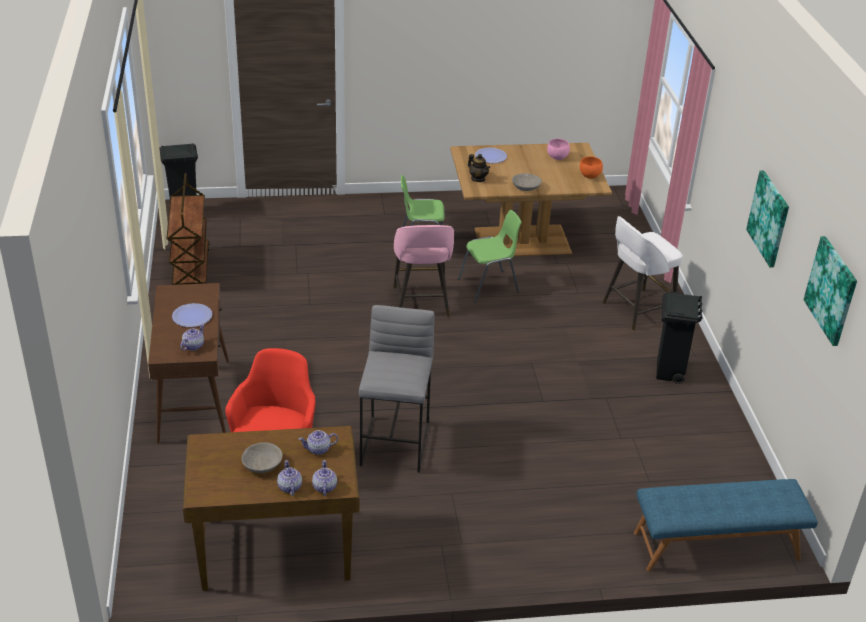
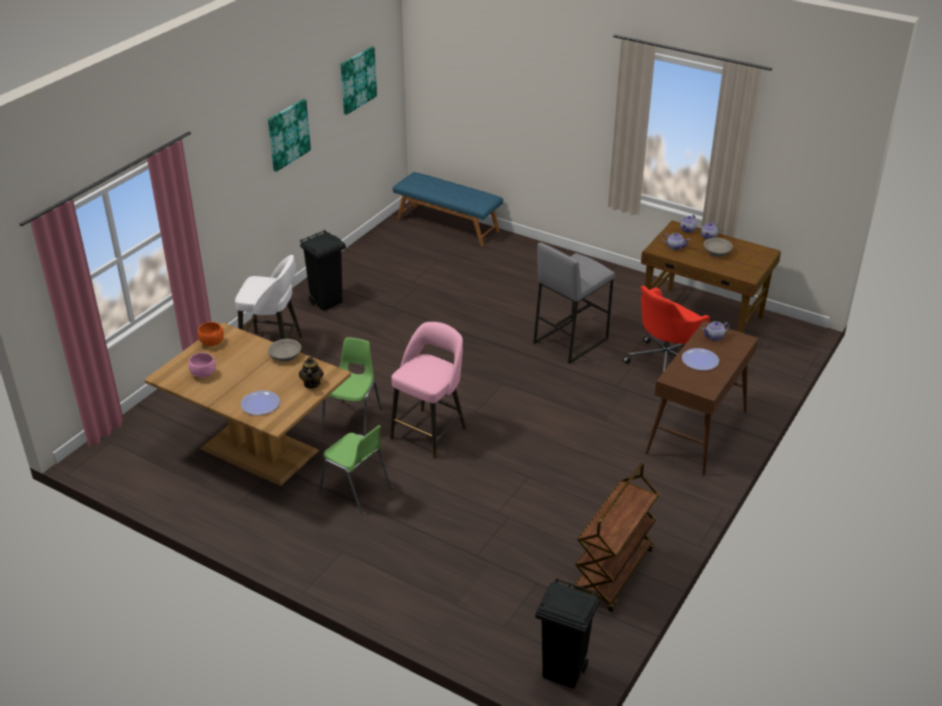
camera: 140 degrees left, 0 degrees up
green chair [458,210,521,303] -> green chair turned 90 degrees clockwise [322,338,382,436]

